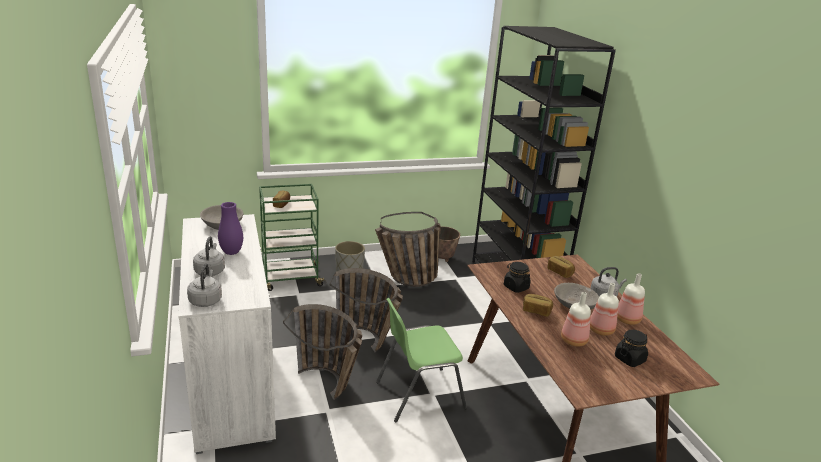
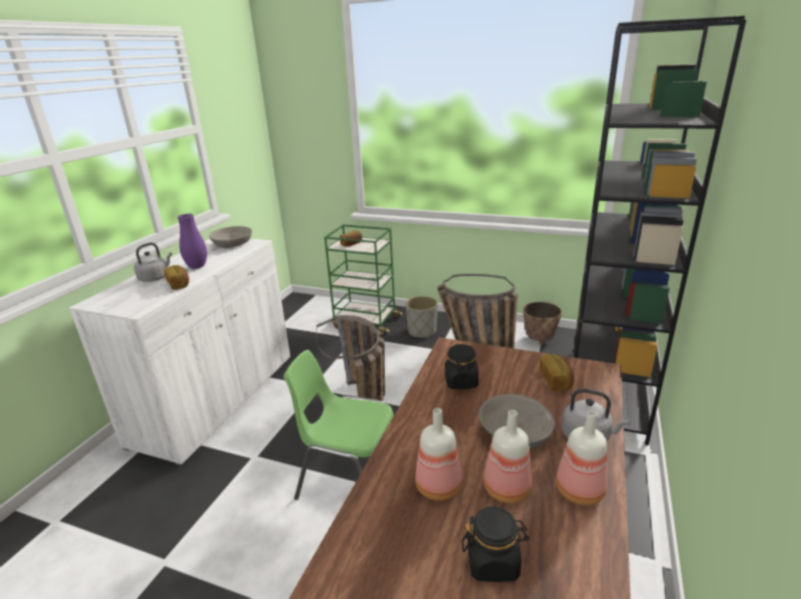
camera: 40 degrees right, 0 degrees up
grey kettle [187,264,222,307] -> none
basket [283,304,362,400] -> none
bread [523,294,553,317] -> bread moved to [164,265,189,290]

